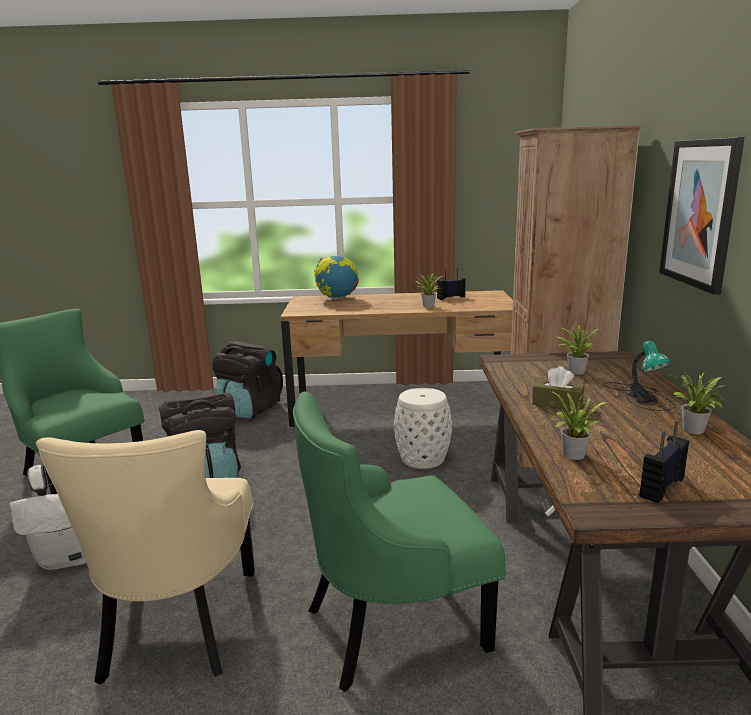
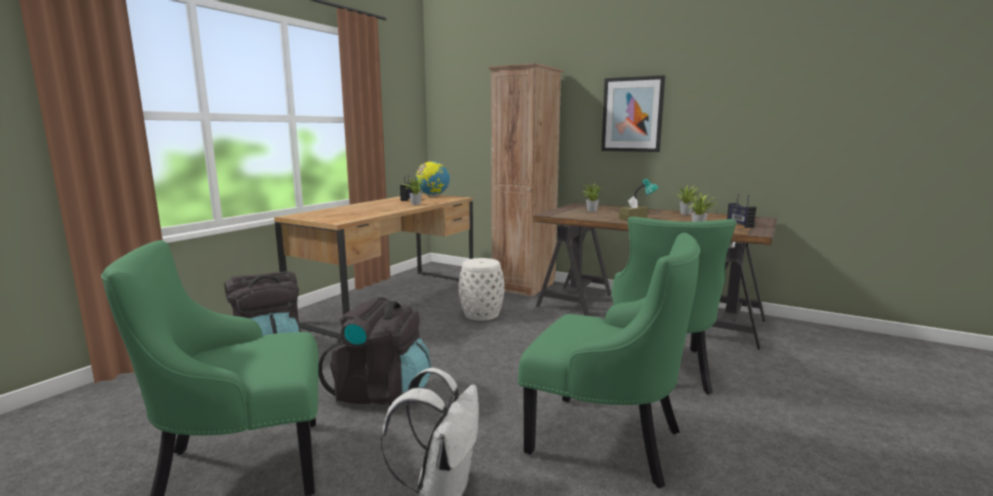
camera: 60 degrees left, 5 degrees down
beige chair [36,430,255,685] -> green chair [517,233,700,488]
globe [314,256,359,299] -> globe moved to [416,161,450,196]

